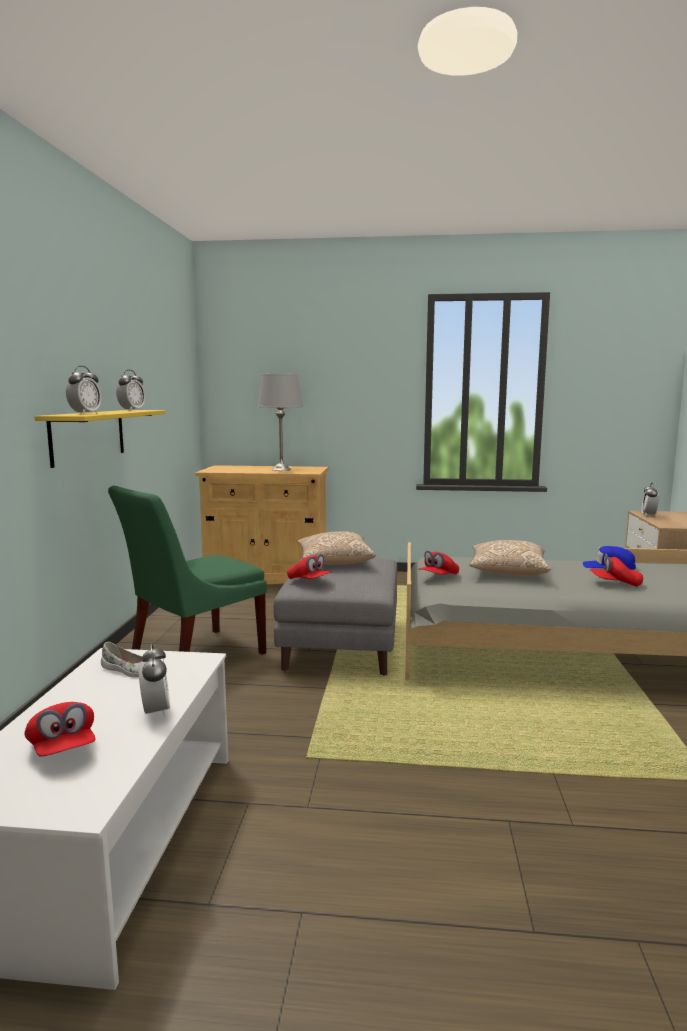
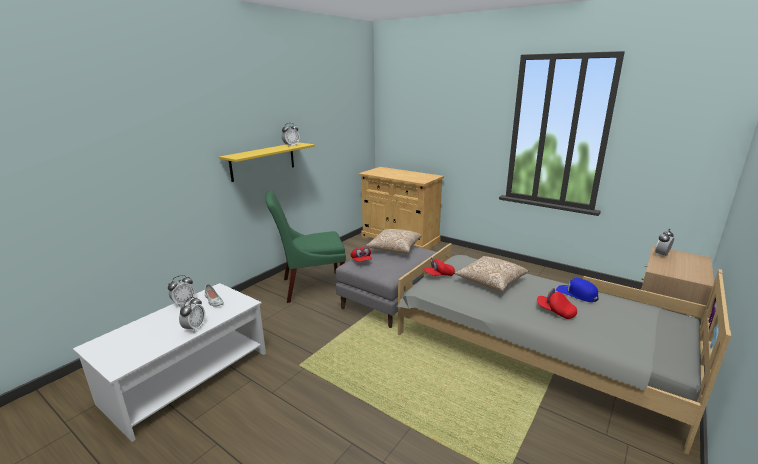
camera: 30 degrees right, 10 degrees up
red cap [24,702,96,757] -> none
alarm clock [66,366,102,414] -> alarm clock moved to [168,275,195,307]
grey table lamp [258,374,303,471] -> none

